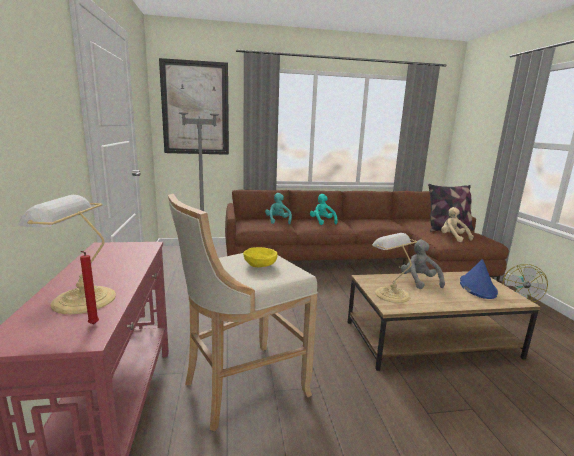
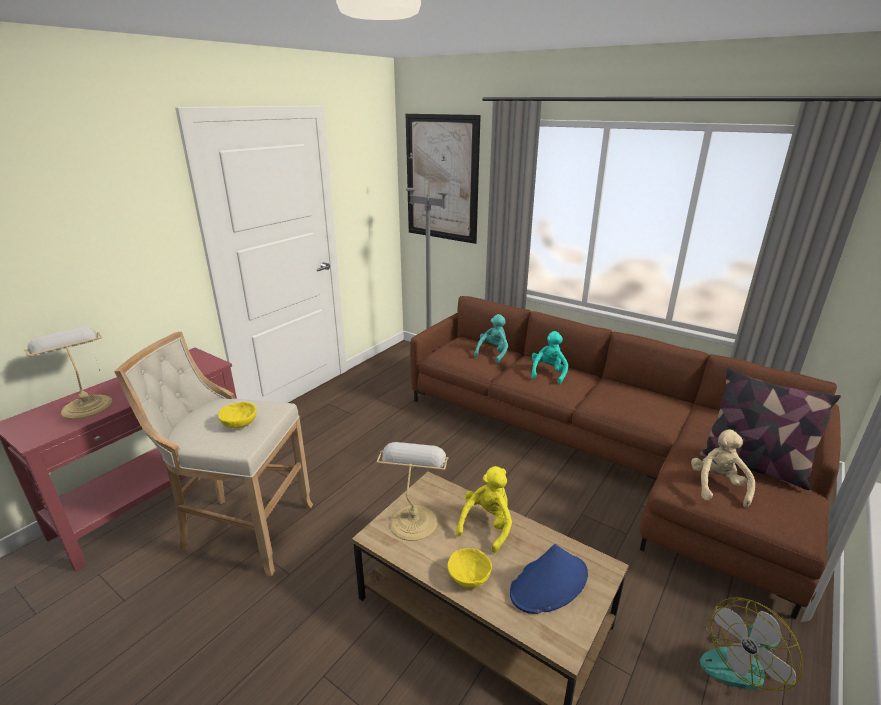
camera: 45 degrees right, 10 degrees up
red candle [80,251,99,324] -> none
grey plush toy [401,240,445,289] -> yellow plush toy [456,466,512,553]
none -> yellow bowl [447,548,492,587]

